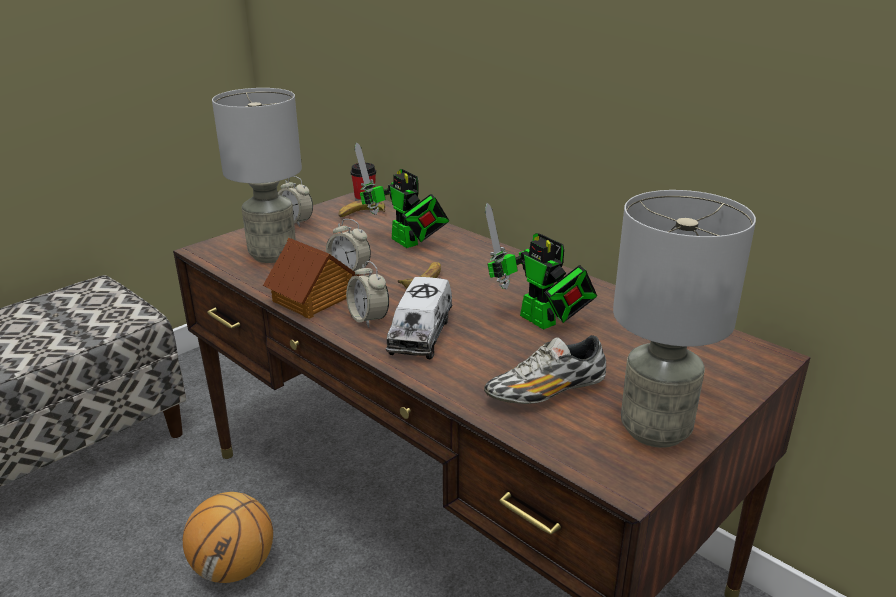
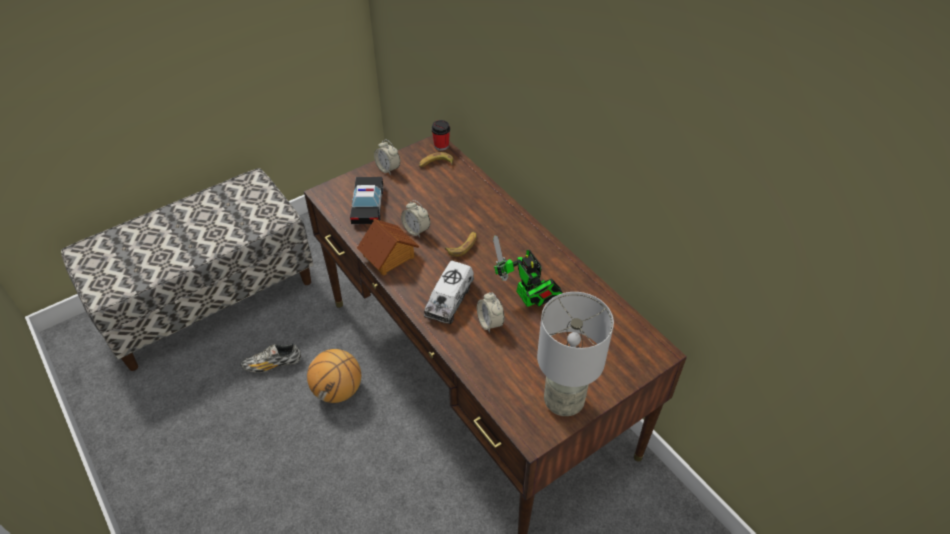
camera: 10 degrees right, 20 degrees up
grey table lamp [212,88,302,263] -> toy car [350,177,383,224]
alarm clock [346,261,389,328] -> alarm clock moved to [477,292,504,333]
toy robot [354,142,449,248] -> none
shoe [484,335,606,404] -> shoe moved to [241,343,301,373]

